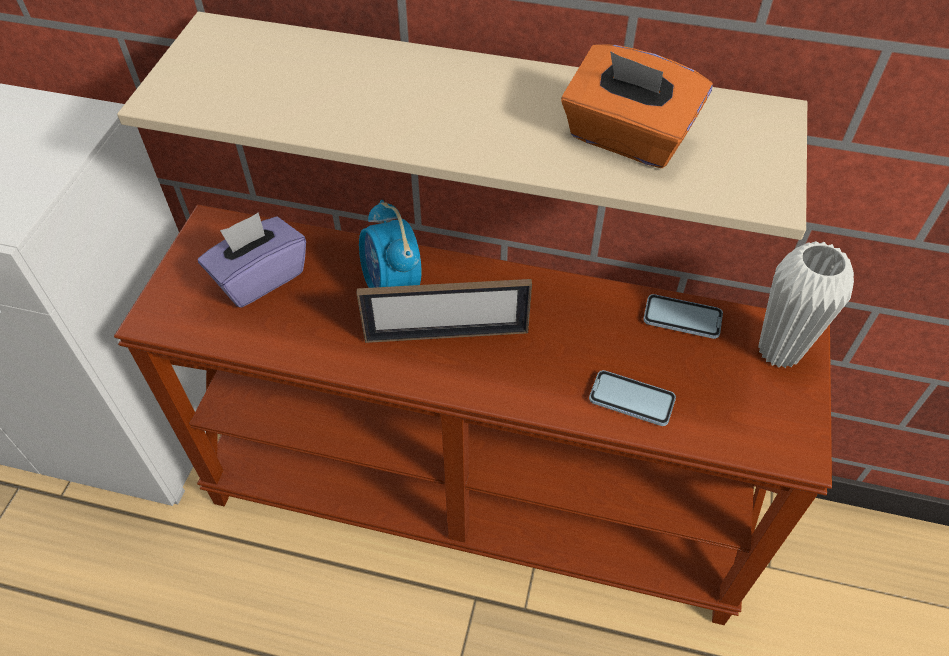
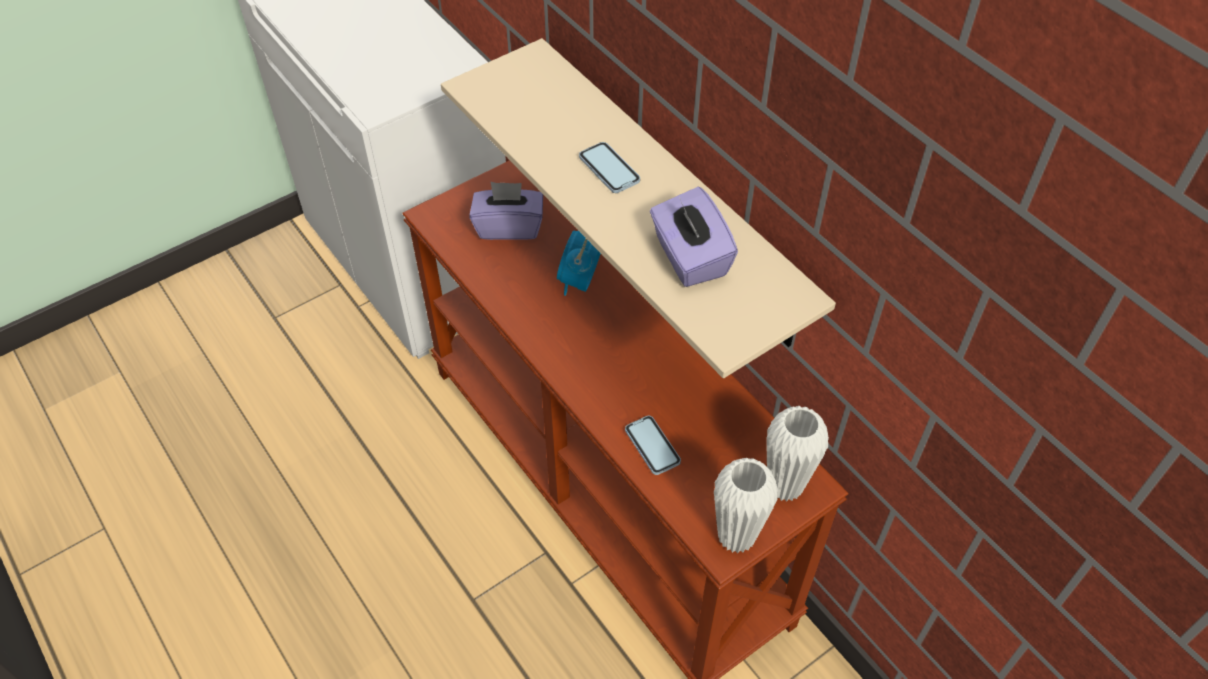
camera: 40 degrees right, 0 degrees up
picture frame [357,279,532,343] -> none
orange tissue box [561,45,713,168] -> purple tissue box [650,187,738,287]
phone [643,294,723,339] -> phone moved to [579,142,640,193]
none -> white vase [714,458,778,553]

